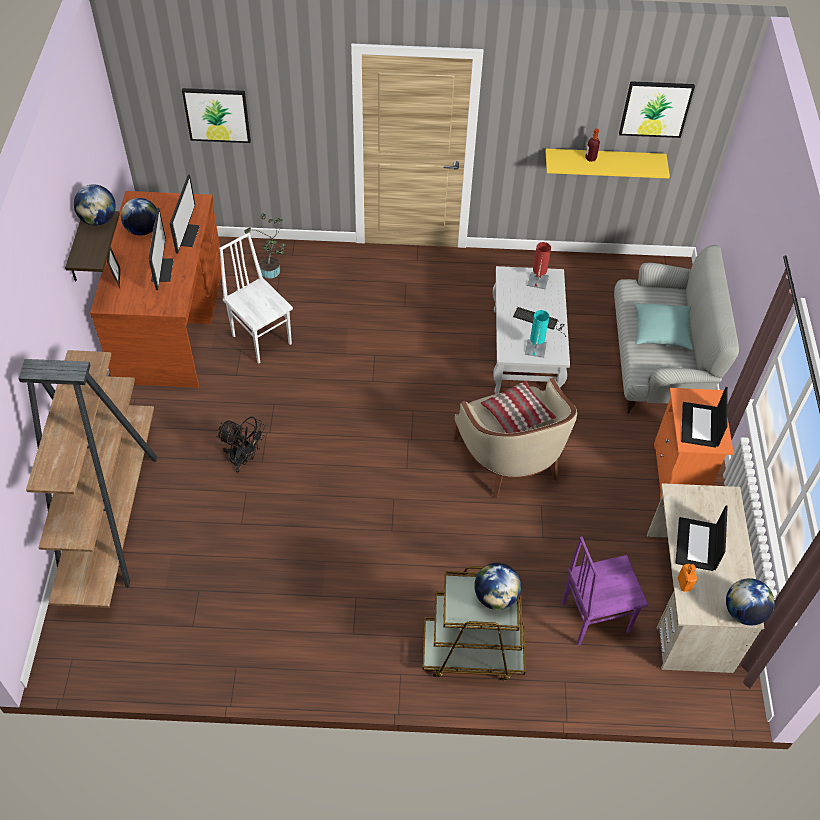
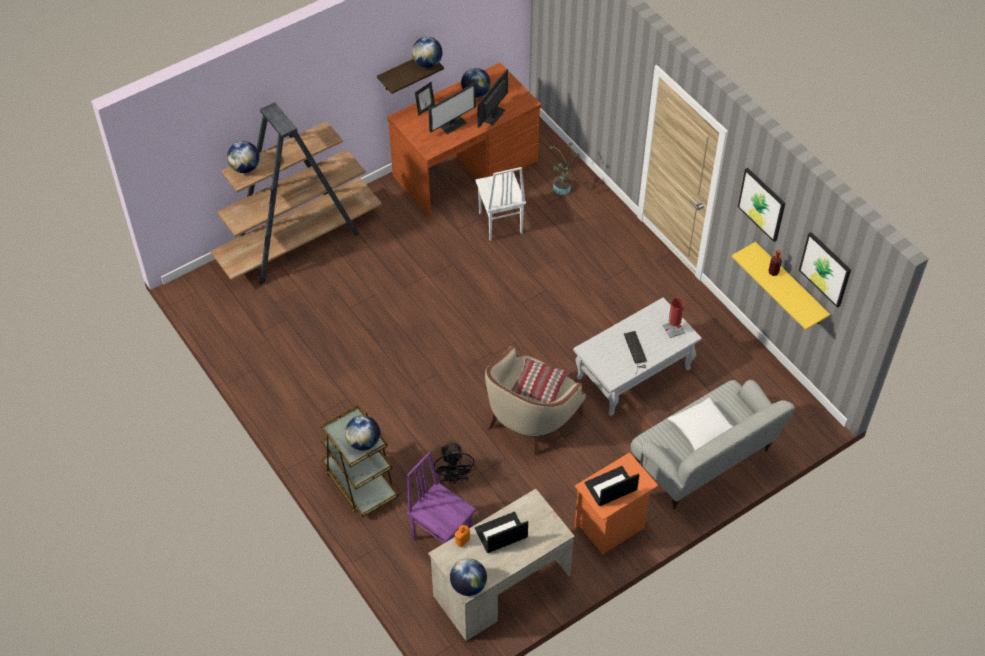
camera: 55 degrees right, 0 degrees up
monitor [170,174,200,254] -> monitor turned 150 degrees clockwise [477,69,508,128]
picture [182,88,251,143] -> picture moved to [738,168,785,242]
black fan [216,417,265,473] -> black fan moved to [434,441,476,484]
white chair [219,233,293,363] -> white chair turned 150 degrees clockwise [475,167,526,241]
turquoise table lamp [525,310,549,358] -> none
turquoise pillow [634,303,693,350] -> white pillow [667,397,733,451]
none -> globe [227,141,260,173]

